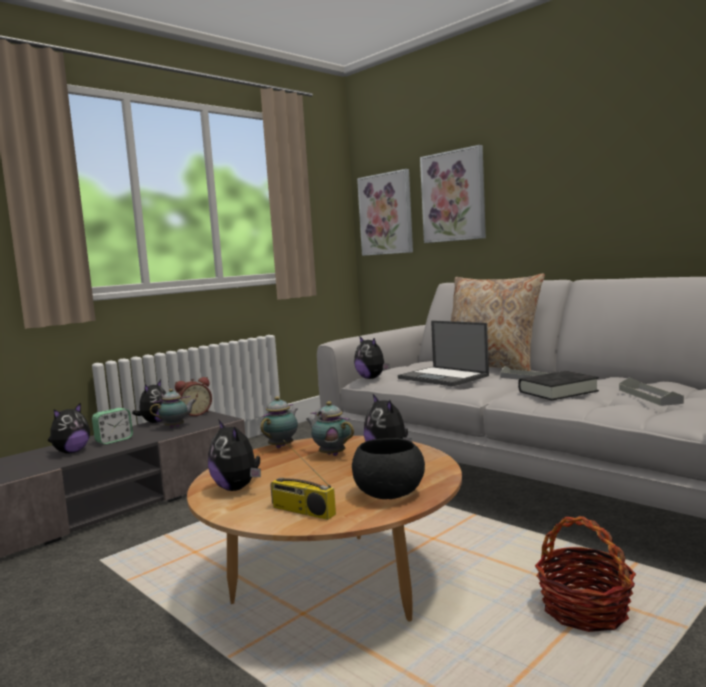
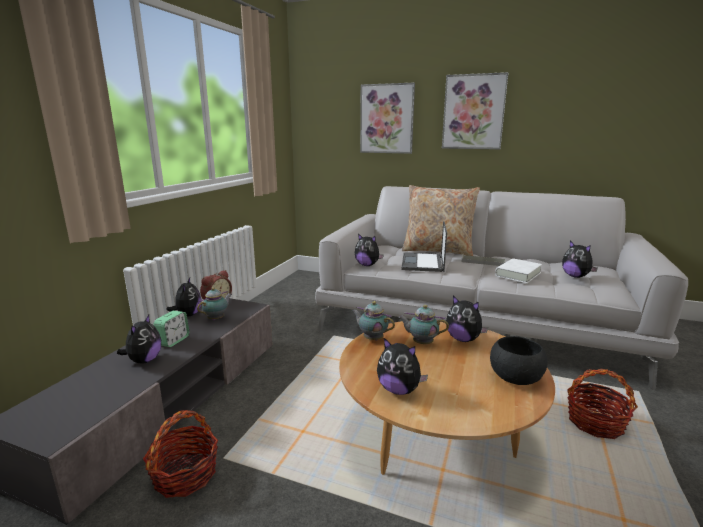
camera: 25 degrees left, 10 degrees up
teapot [261,396,298,449] -> teapot turned 60 degrees counterclockwise [352,301,395,340]
radio [270,440,336,520] -> none
picture [357,169,413,256] -> picture moved to [442,72,508,149]
laptop [398,321,489,386] -> laptop turned 75 degrees clockwise [401,221,447,272]
black book [518,371,599,400] -> white book [495,259,542,283]
grey tray [619,377,684,406] -> plush toy [562,241,598,278]
none -> basket [143,410,218,498]

